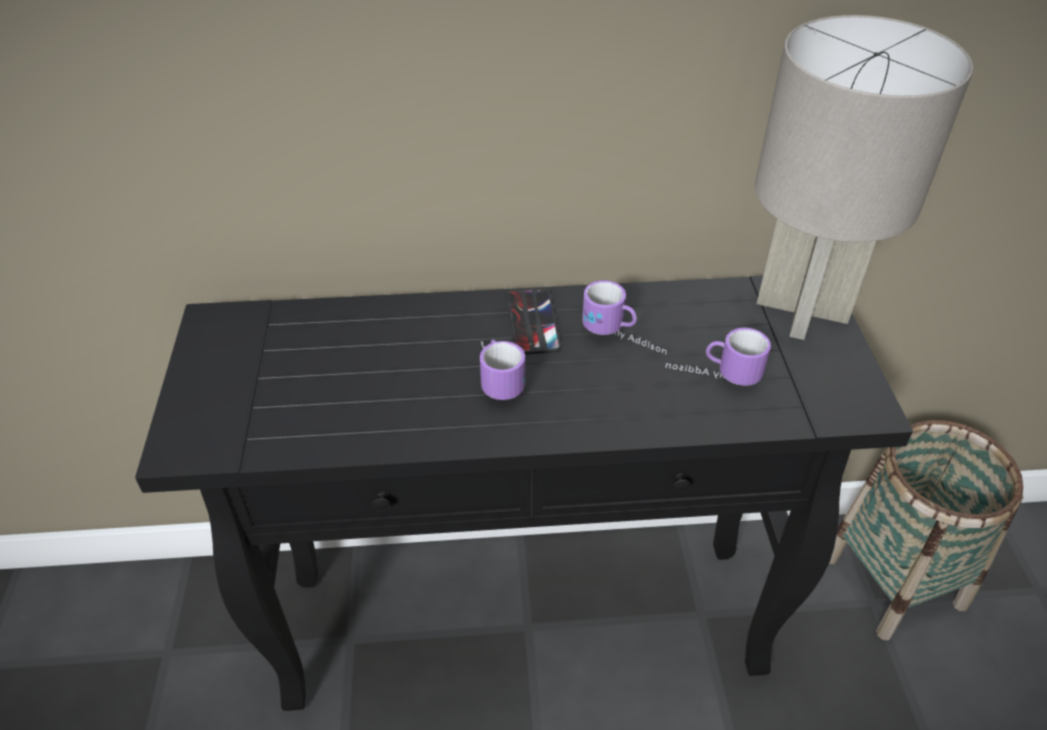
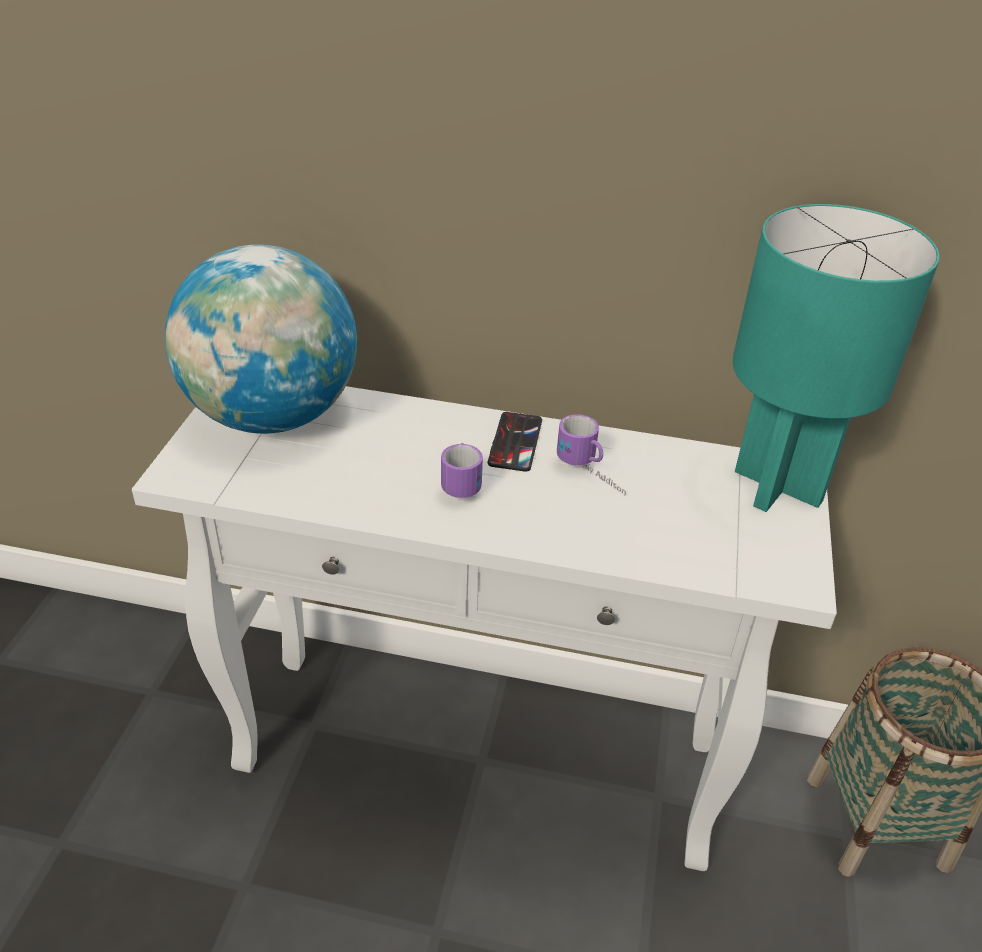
camera: 15 degrees right, 5 degrees down
black console table [135,276,913,711] -> white console table [132,386,837,871]
mug [665,328,771,386] -> none
grey table lamp [755,15,973,340] -> turquoise table lamp [732,204,940,512]
none -> globe [165,245,357,434]

